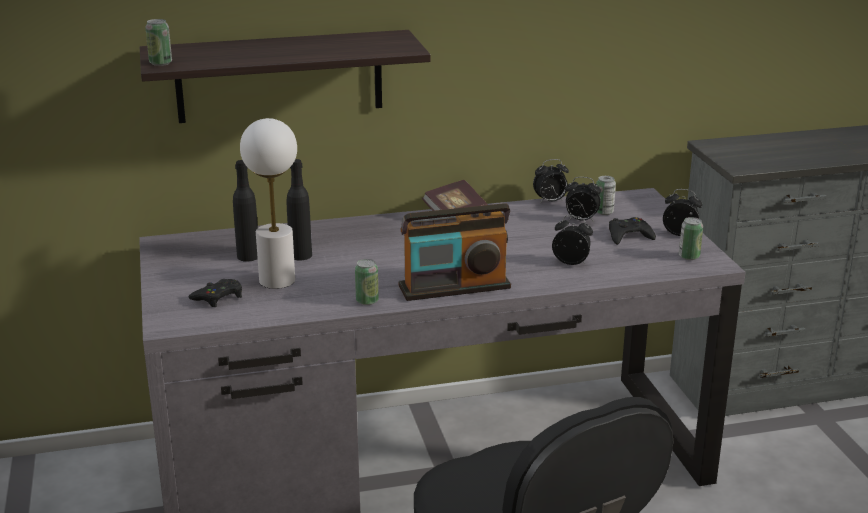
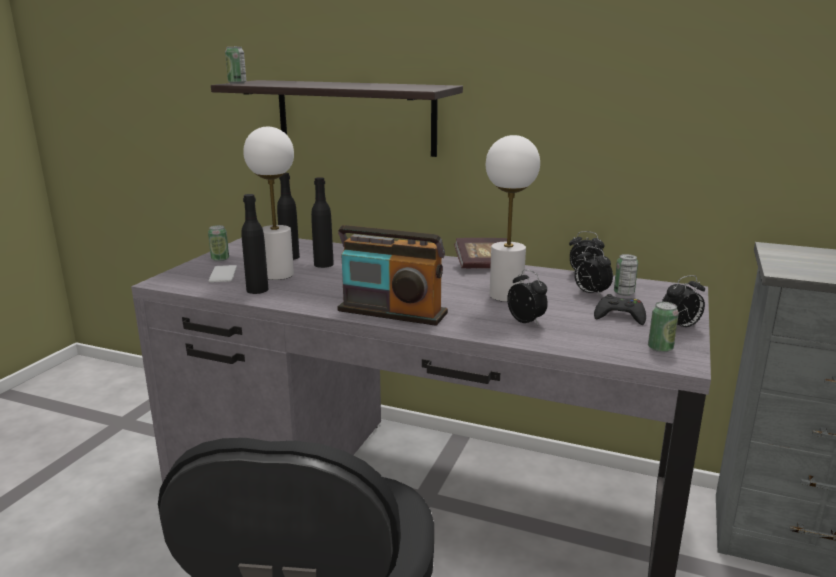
camera: 35 degrees right, 5 degrees down
black game controller [188,279,242,307] -> phone [209,265,237,282]
can [355,259,379,305] -> can moved to [208,225,229,262]
alarm clock [663,189,702,236] -> alarm clock turned 105 degrees clockwise [662,275,705,327]
none -> black bottle [241,194,268,294]
none -> white table lamp [486,135,540,302]

